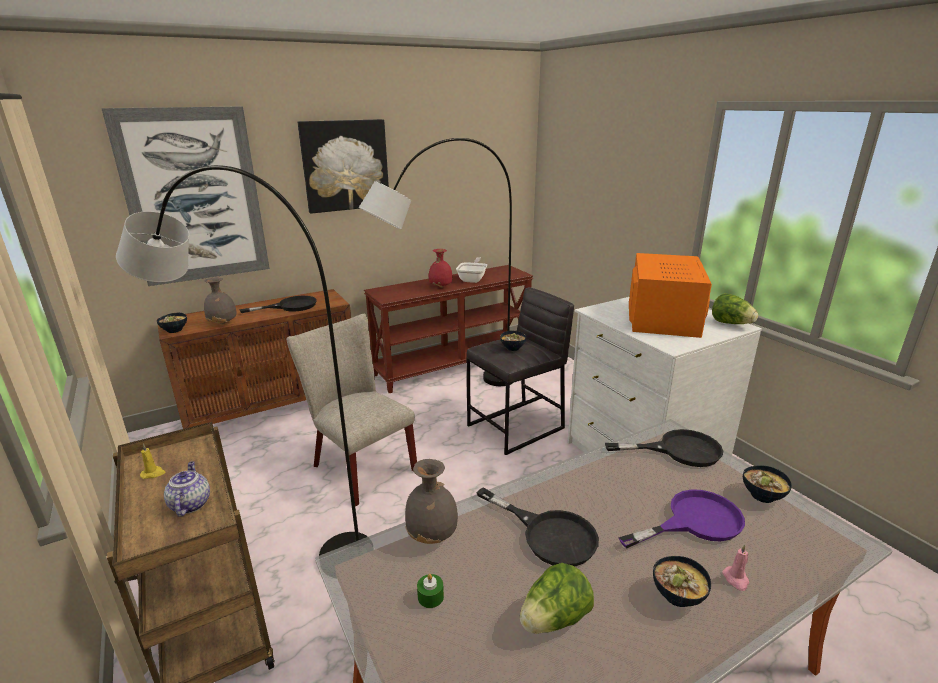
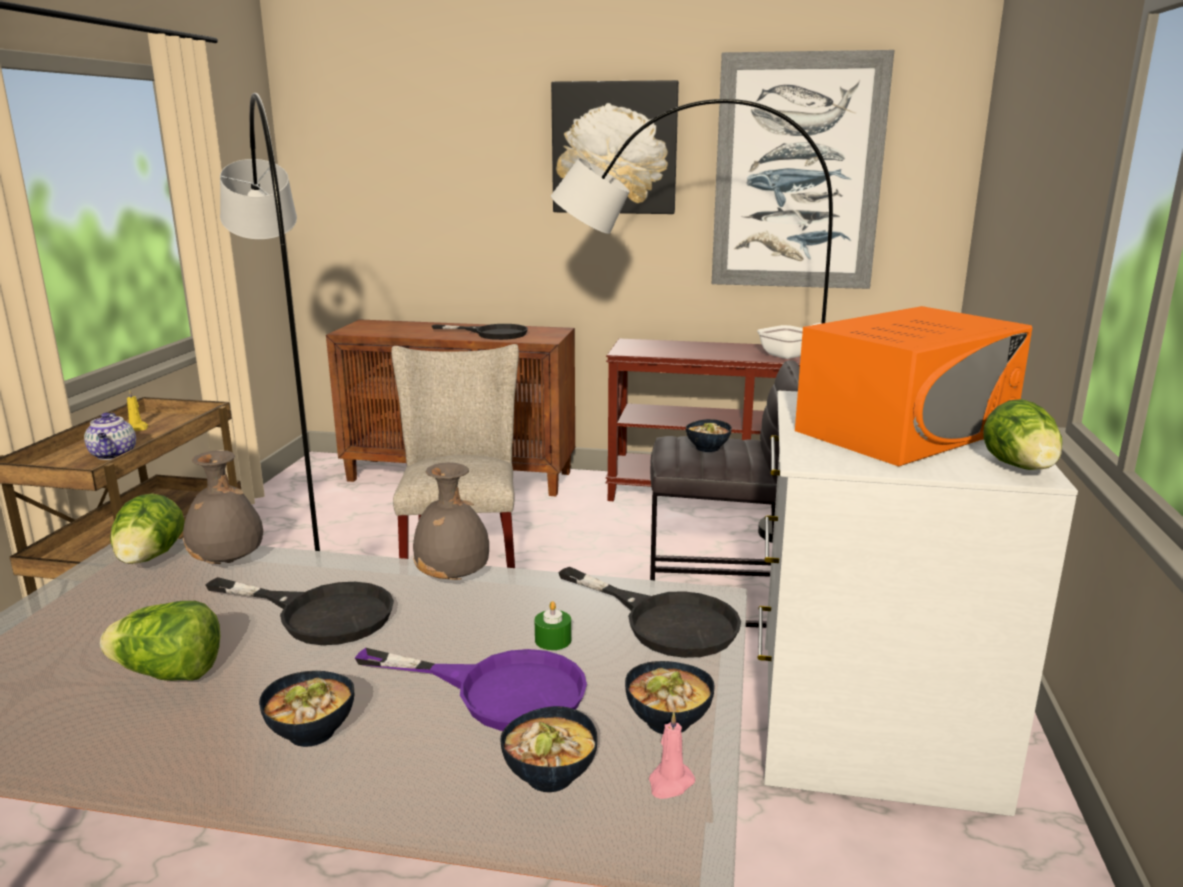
camera: 40 degrees right, 5 degrees down
picture [101,106,270,286] -> picture moved to [712,50,894,289]
bowl [157,313,187,333] -> bowl moved to [500,706,598,792]
teapot [164,461,210,517] -> teapot turned 135 degrees clockwise [84,413,136,460]
grey vase [204,277,237,324] -> grey vase moved to [413,462,489,580]
green candle [417,574,444,608] -> green candle moved to [535,601,571,650]
red vase [429,249,453,288] -> none
black frying pan [477,487,599,567] -> black frying pan turned 60 degrees counterclockwise [206,577,394,645]
pink candle [722,545,749,591] -> pink candle moved to [649,711,695,799]
none -> lettuce [110,493,185,564]

